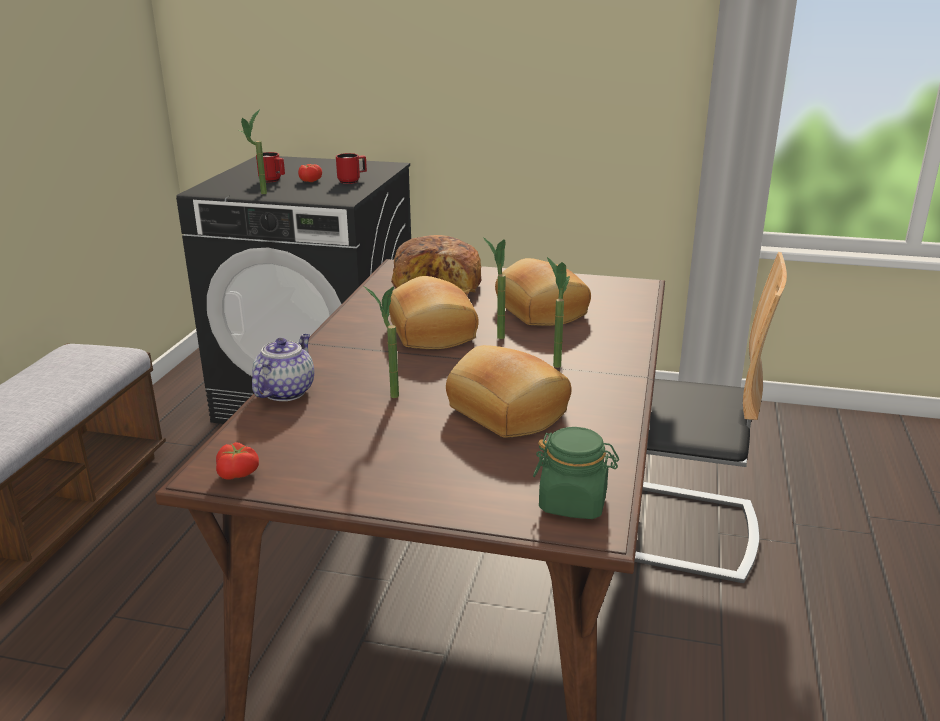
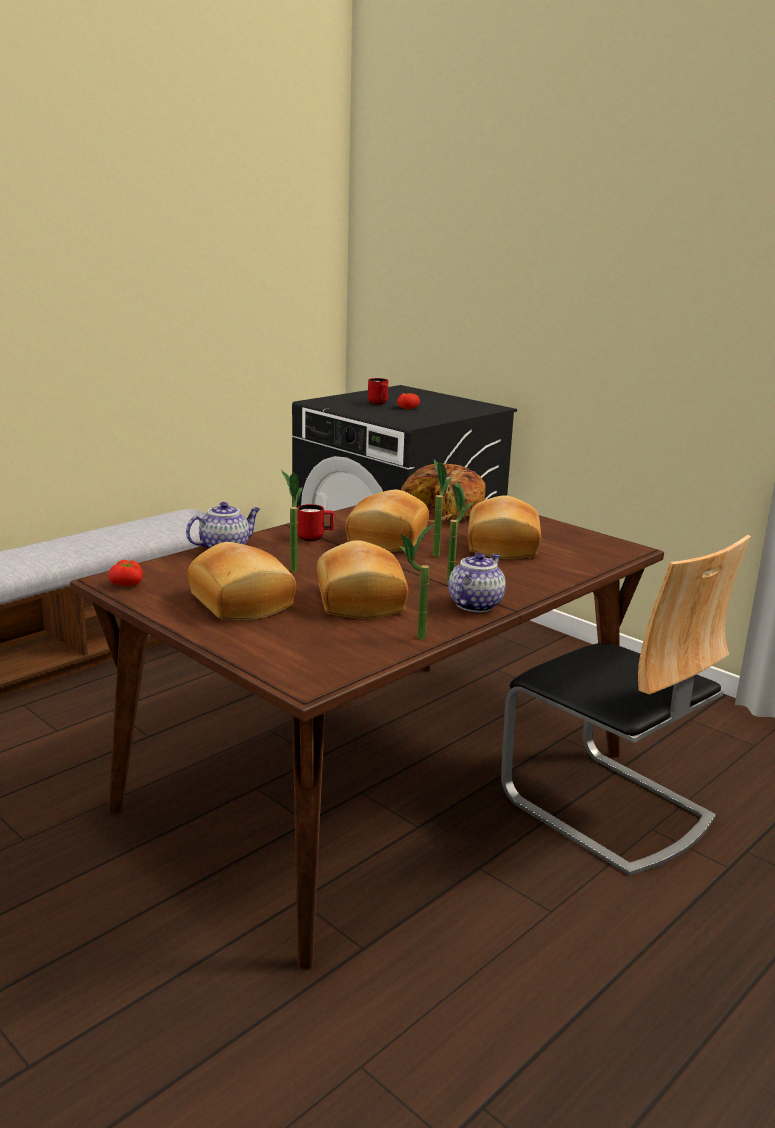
camera: 30 degrees right, 5 degrees down
potted plant [239,109,267,194] -> potted plant moved to [400,523,435,640]
red mug [336,153,367,184] -> red mug moved to [297,504,334,541]
green jar [533,427,619,519] -> none
none -> bread [187,542,296,620]
none -> teapot [448,553,506,612]

